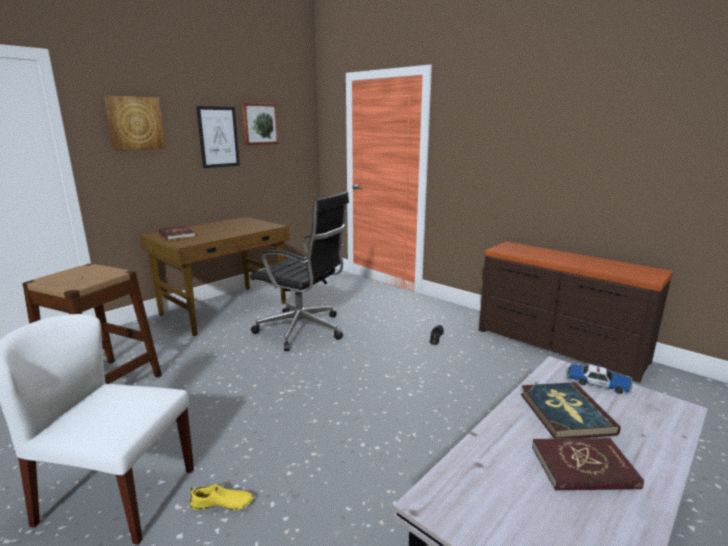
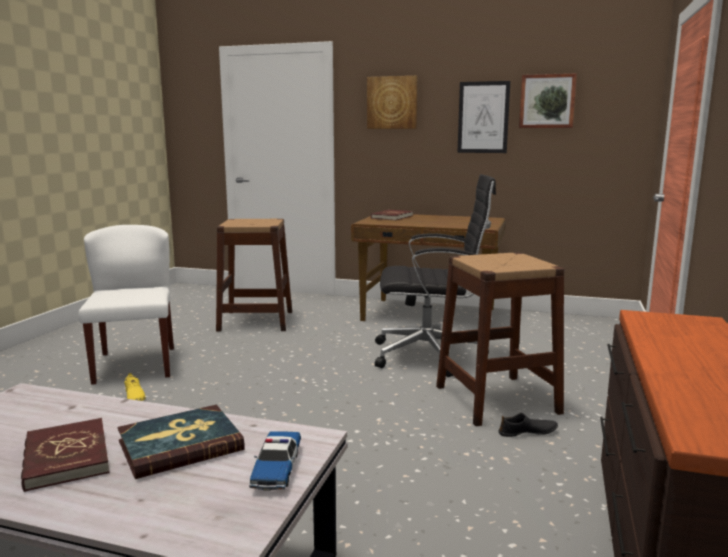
camera: 65 degrees right, 5 degrees down
black office chair [250,191,349,351] -> black office chair turned 90 degrees counterclockwise [375,174,496,377]
none -> brown stool [436,253,565,426]

